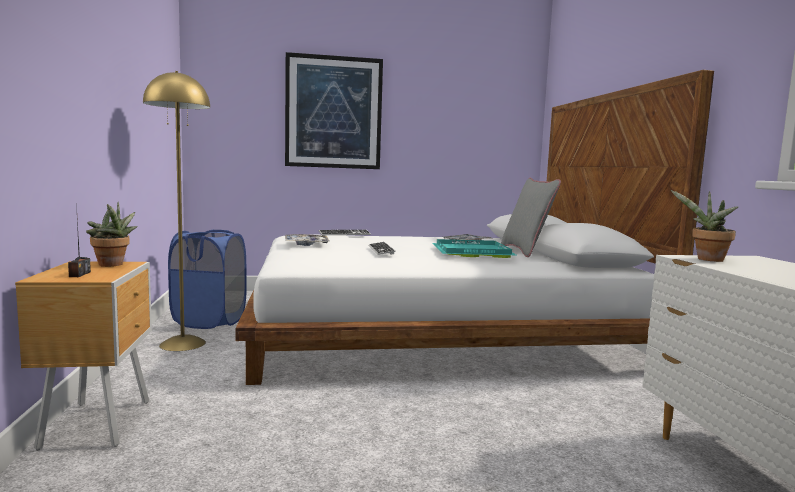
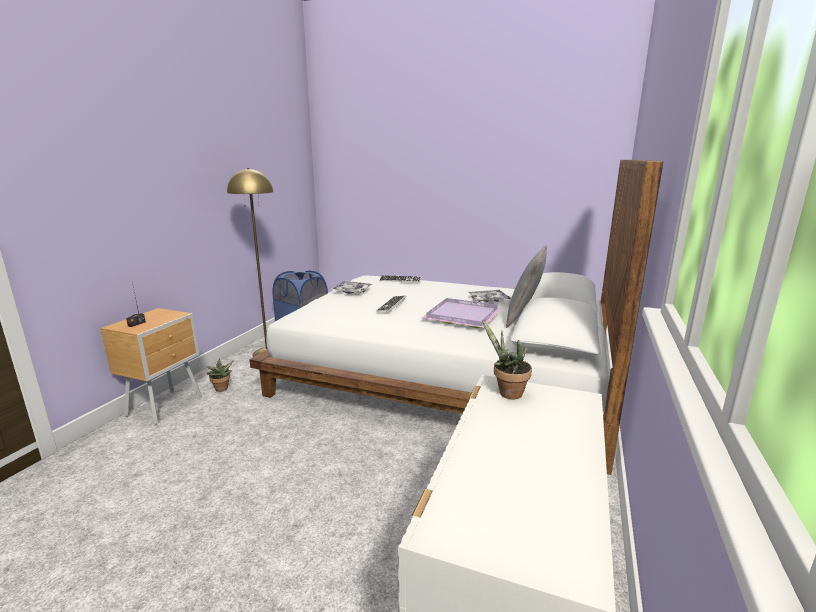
camera: 30 degrees right, 10 degrees up
potted plant [86,202,138,267] -> potted plant moved to [207,359,234,392]
picture [285,52,383,169] -> none
turquoise tray [432,239,516,258] -> purple tray [422,298,502,328]

